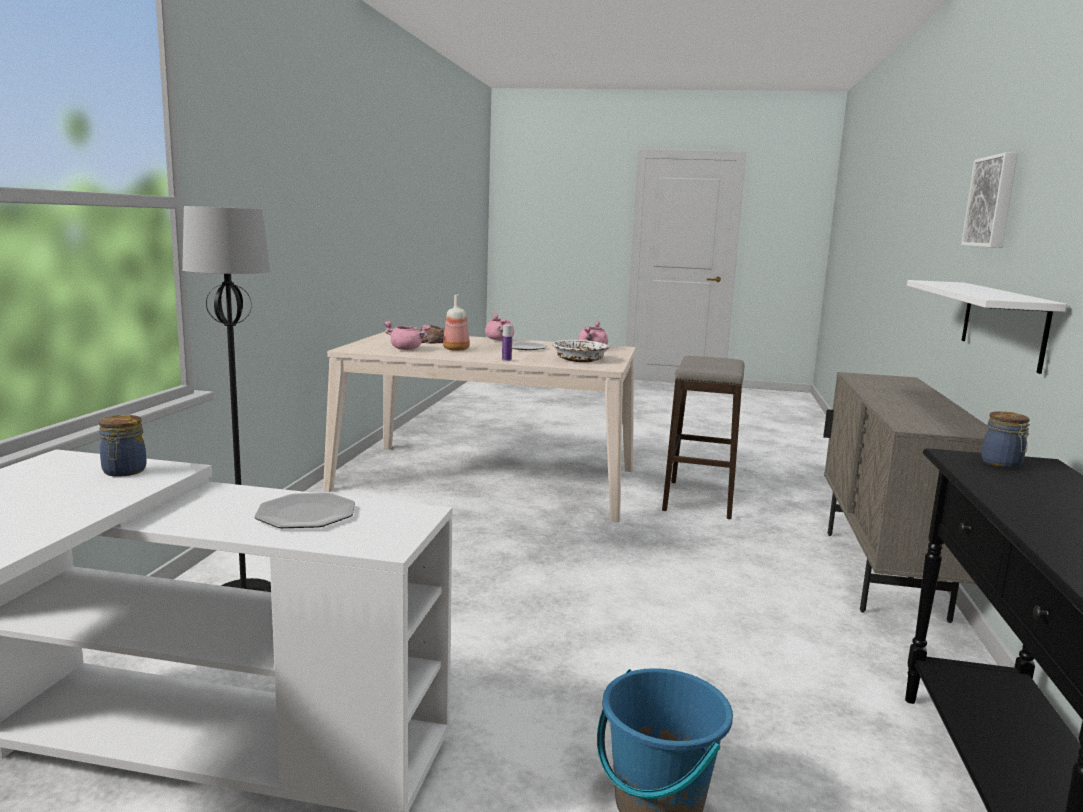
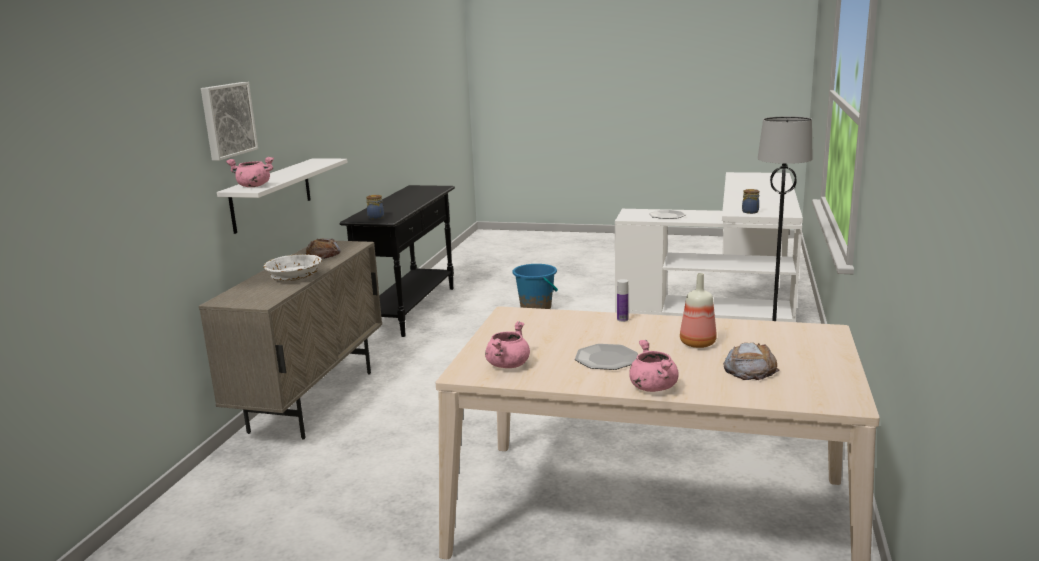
camera: 175 degrees left, 5 degrees up
pink cooking pot [384,321,431,350] -> pink cooking pot moved to [226,157,274,187]
white bowl [552,340,609,362] -> white bowl moved to [264,254,322,281]
stool [662,356,745,519] -> none
none -> bread [305,239,341,259]

